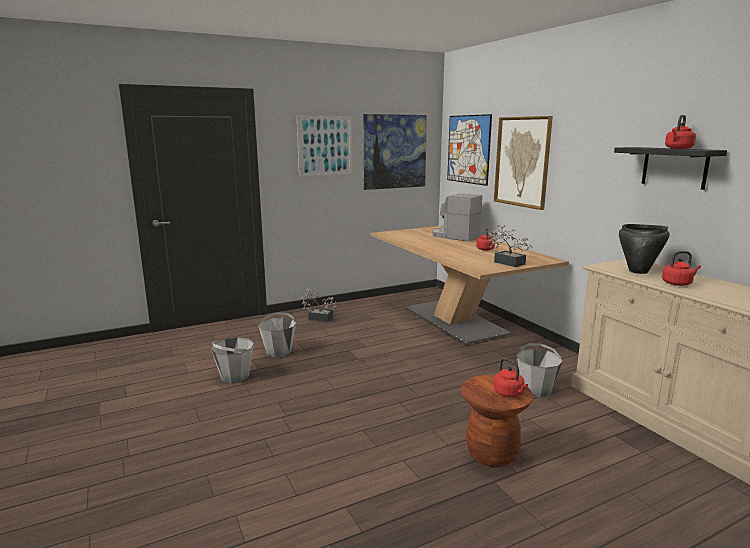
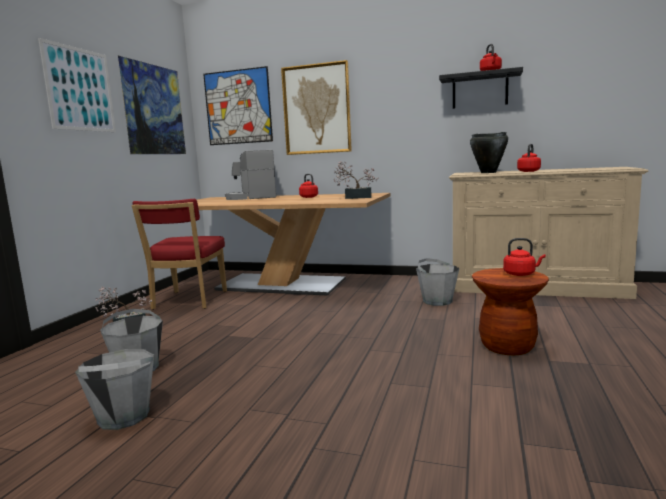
camera: 45 degrees left, 5 degrees down
none -> red chair [132,199,227,310]

